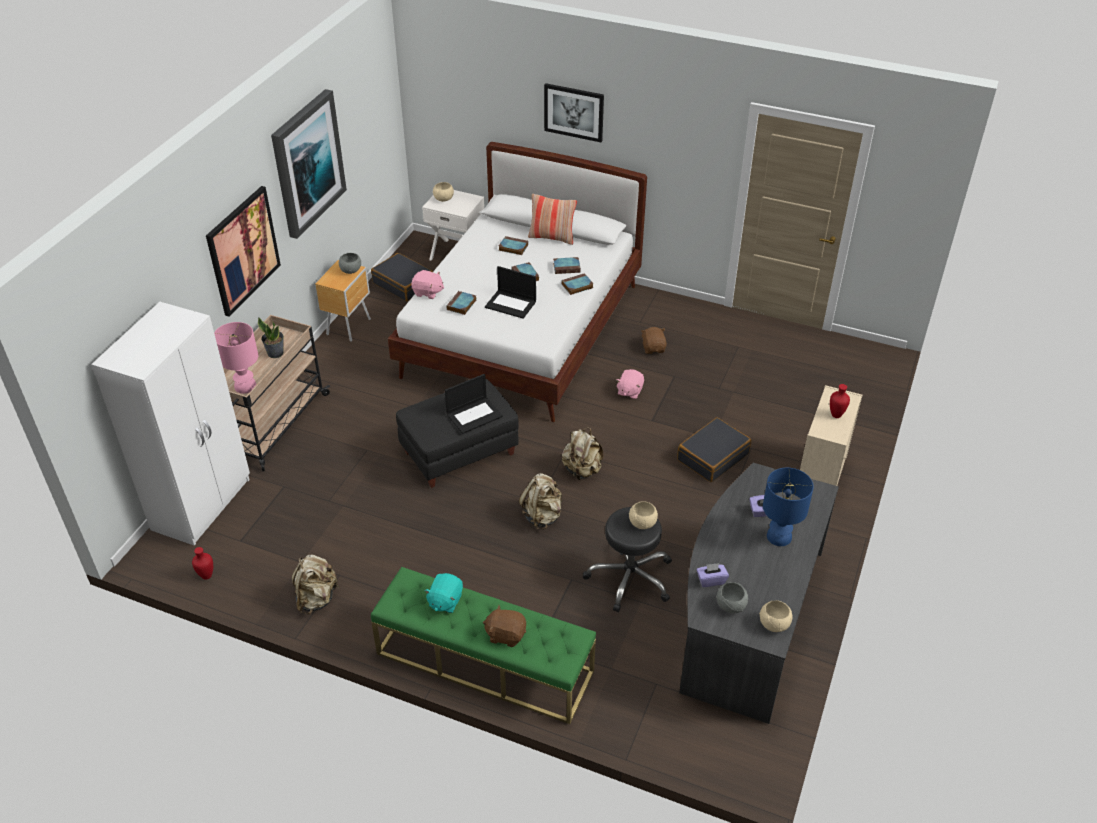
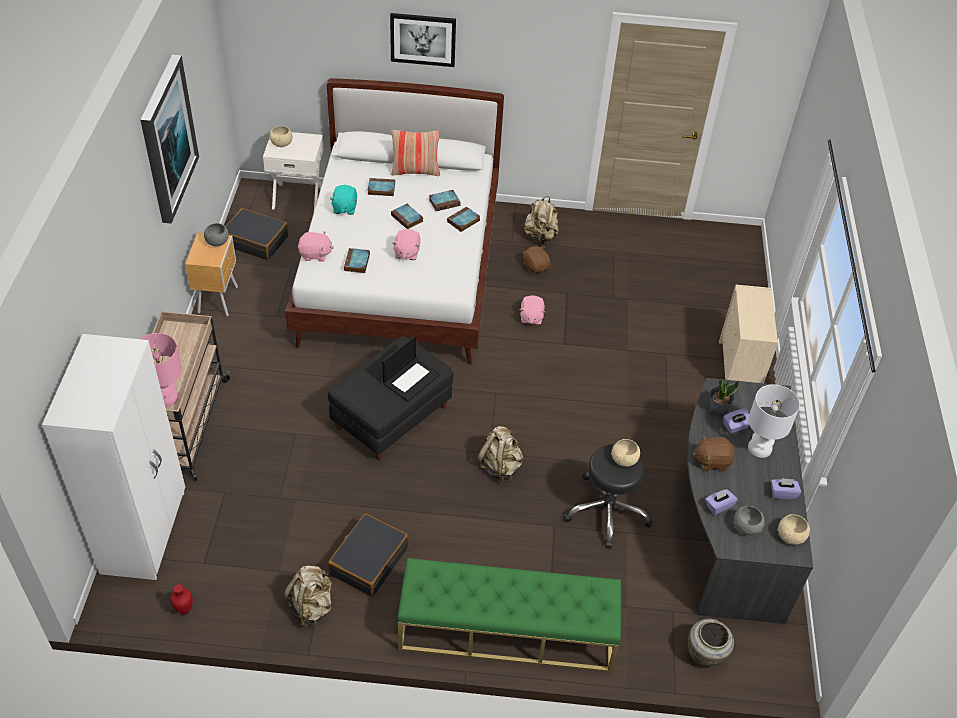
camera: 20 degrees left, 5 degrees up
picture [206,186,281,316] -> none
potted plant [258,317,284,358] -> potted plant moved to [709,379,739,417]
turquoise plush toy [424,573,463,613] -> turquoise plush toy moved to [330,185,357,215]
brown plush toy [483,605,526,647] -> brown plush toy moved to [693,435,734,471]
laptop [485,266,536,319] -> pink plush toy [392,229,421,260]
beige backpack [561,428,603,480] -> beige backpack moved to [523,196,559,244]
black suitcase [677,418,751,482] -> black suitcase moved to [328,513,408,597]
blue table lamp [763,468,814,546] -> white table lamp [748,384,800,458]
red vase [830,384,850,418] -> none
none -> beige vase [688,619,734,667]
none -> purple tissue box [771,478,801,500]

